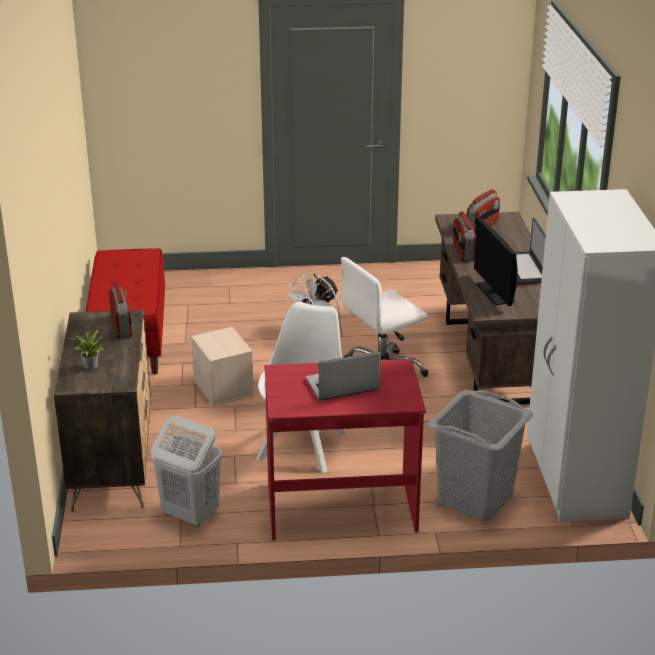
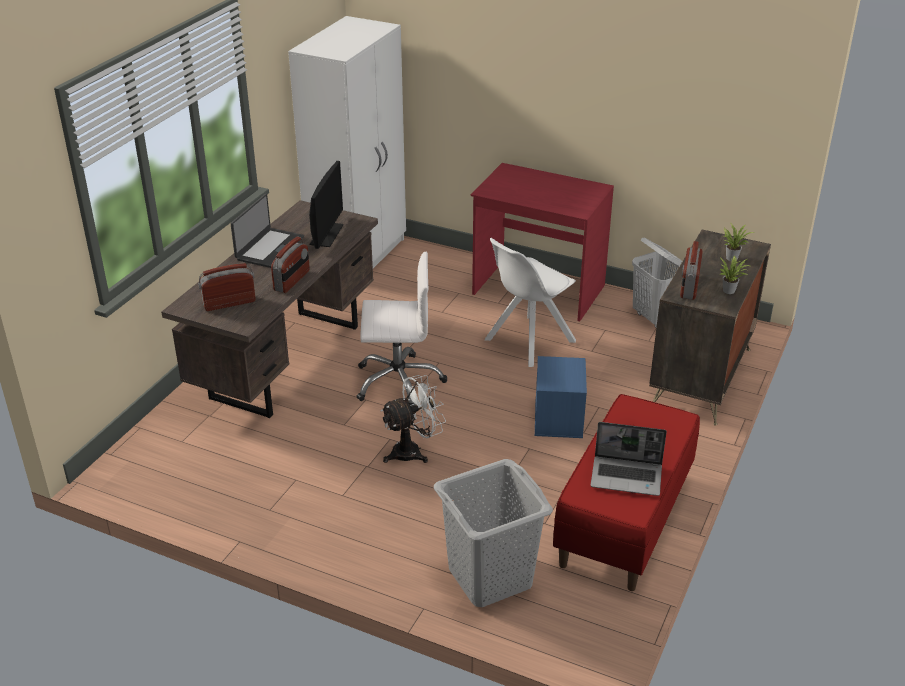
camera: 150 degrees left, 5 degrees up
beige storage box [191,327,254,406] -> blue storage box [535,356,587,438]
laptop [306,351,381,400] -> laptop moved to [591,422,667,496]
grey laundry basket [428,390,533,521] -> grey laundry basket moved to [434,459,553,607]
none -> potted plant [719,256,750,294]

